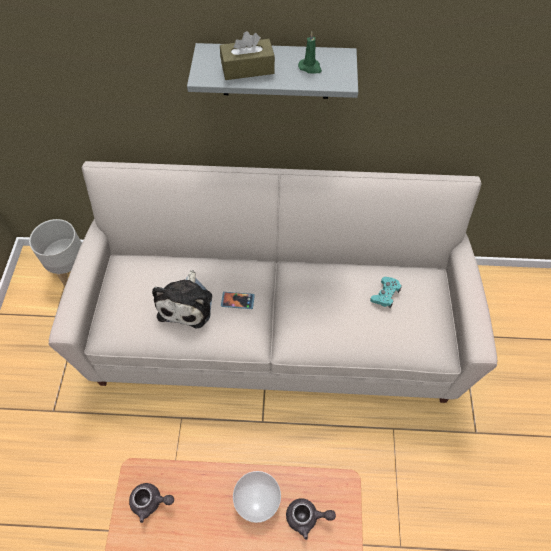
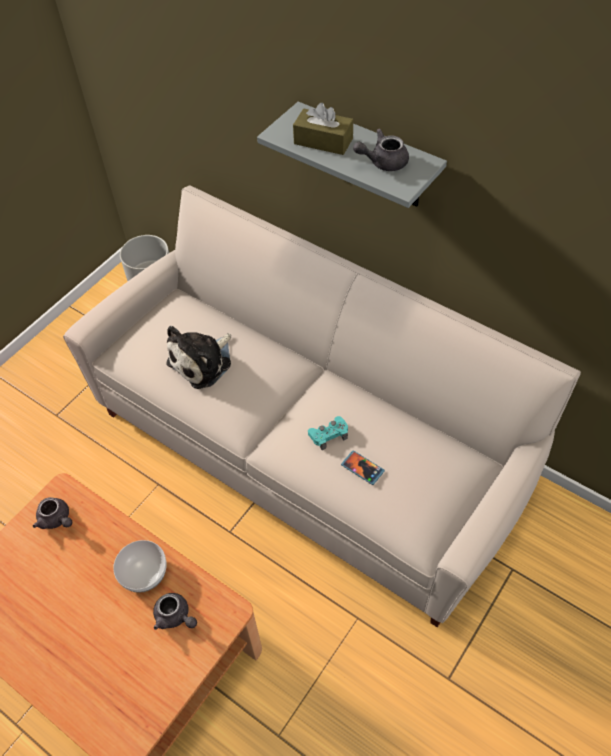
camera: 35 degrees right, 5 degrees down
phone [221,292,255,309] -> phone moved to [341,451,385,485]
green candle [298,32,322,74] -> grey teapot [353,128,409,171]
turquoise game controller [370,277,402,308] -> turquoise game controller moved to [308,416,348,450]

